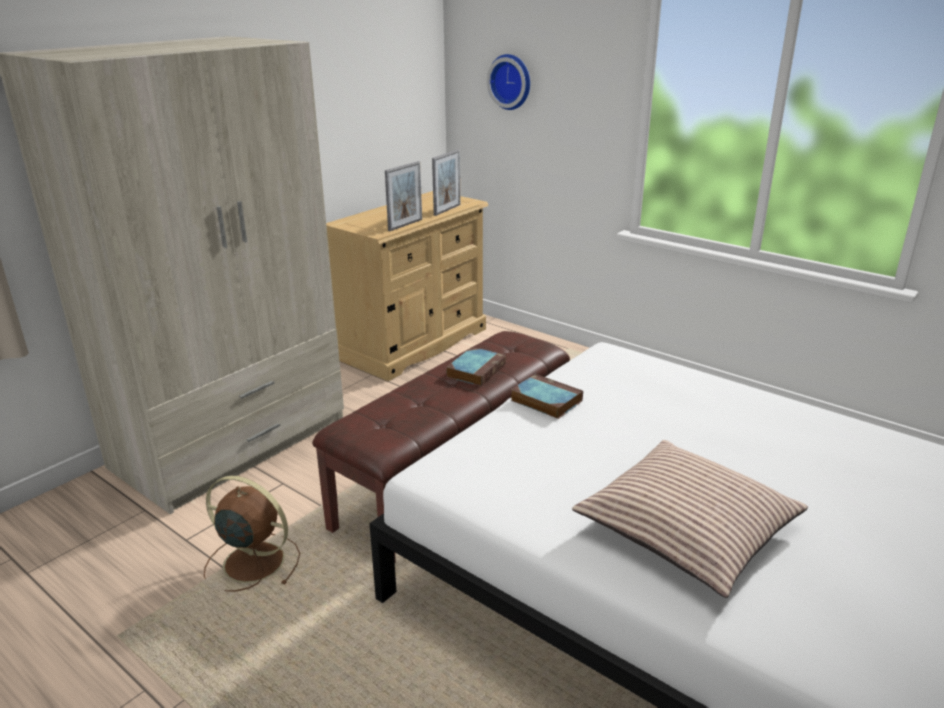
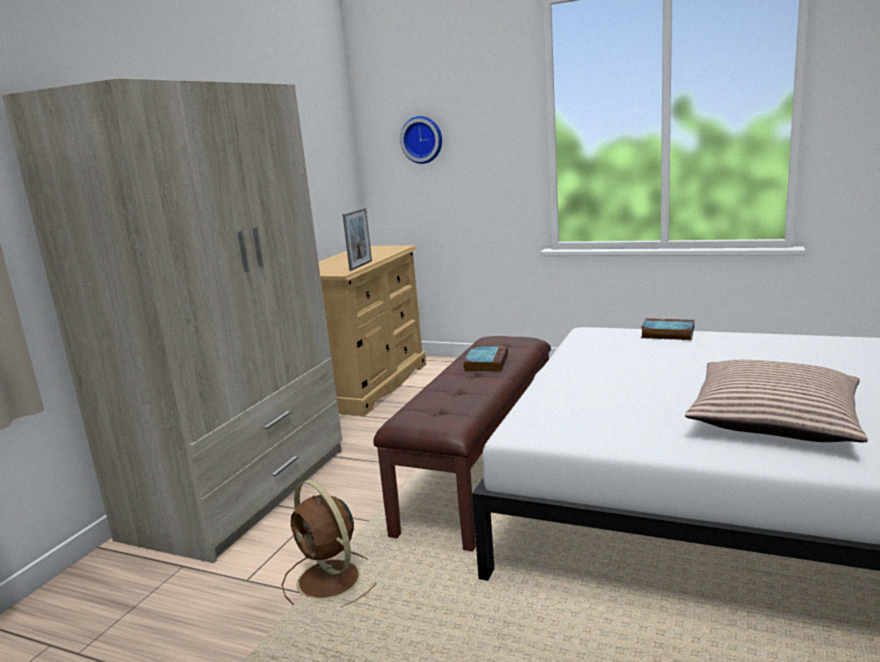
camera: 15 degrees left, 10 degrees down
brown fan [204,476,300,592] -> brown fan turned 135 degrees counterclockwise [282,480,376,607]
picture frame [432,150,460,216] -> none
book [511,374,583,419] -> book moved to [641,318,694,340]

